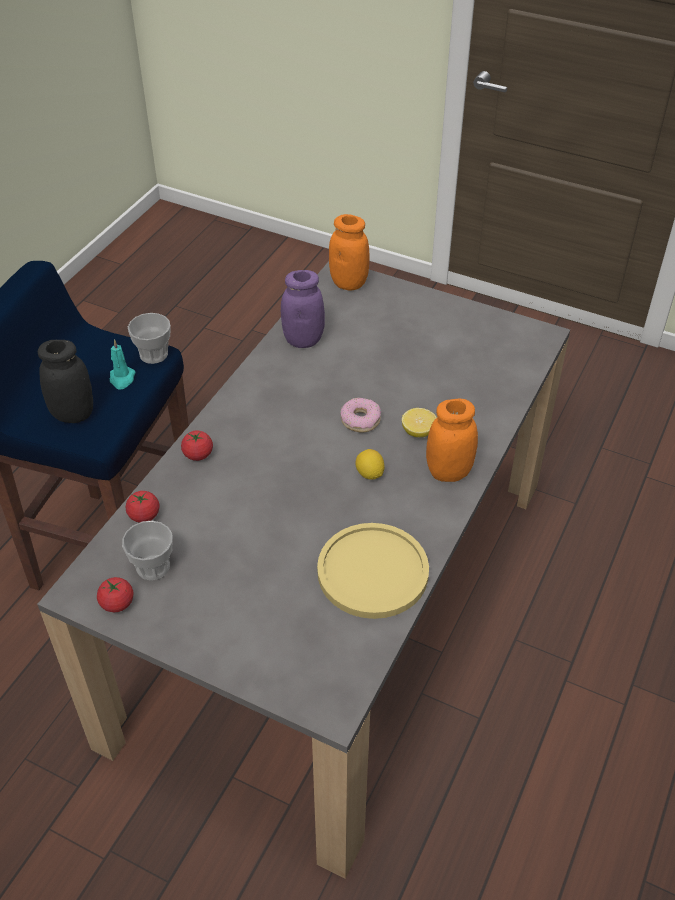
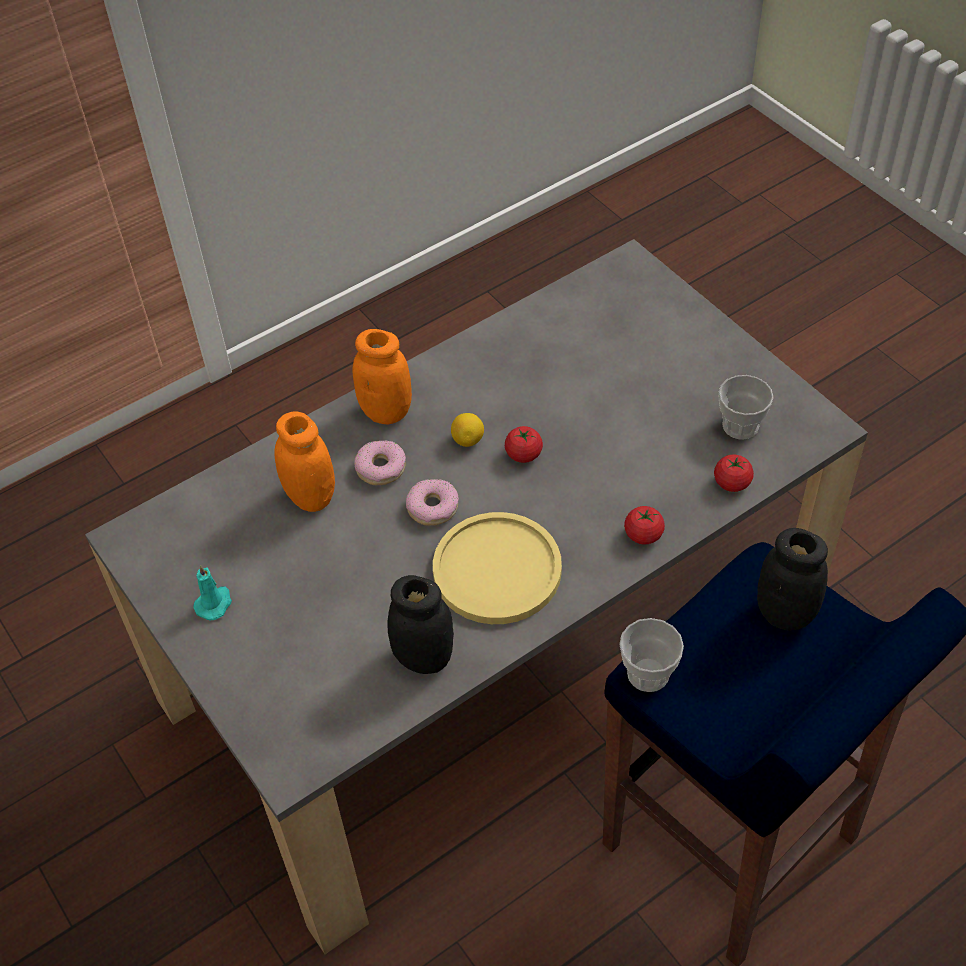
camera: 150 degrees left, 5 degrees up
tomato [97,577,134,612] -> tomato moved to [505,426,543,463]
turquoise candle [110,339,136,390] -> turquoise candle moved to [193,565,232,620]
purple jar [281,270,325,348] -> black jar [387,575,454,674]
yellow plate [317,523,429,619] -> yellow plate moved to [433,512,562,624]
orange jar [329,214,370,291] -> orange jar moved to [275,412,335,512]
lemon [402,408,437,437] -> donut [354,440,406,485]

